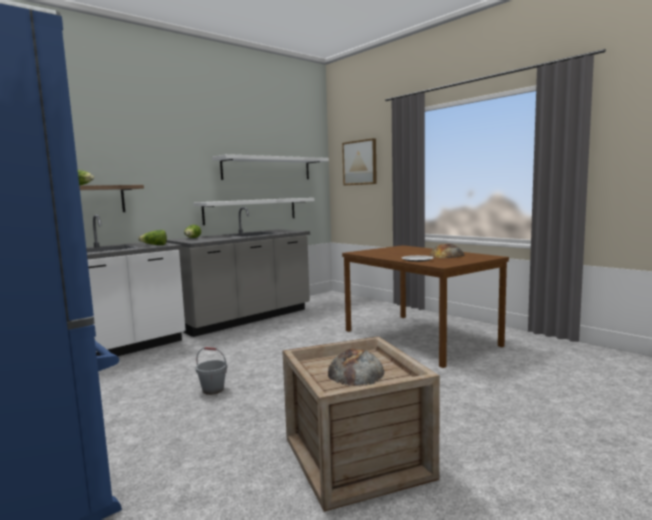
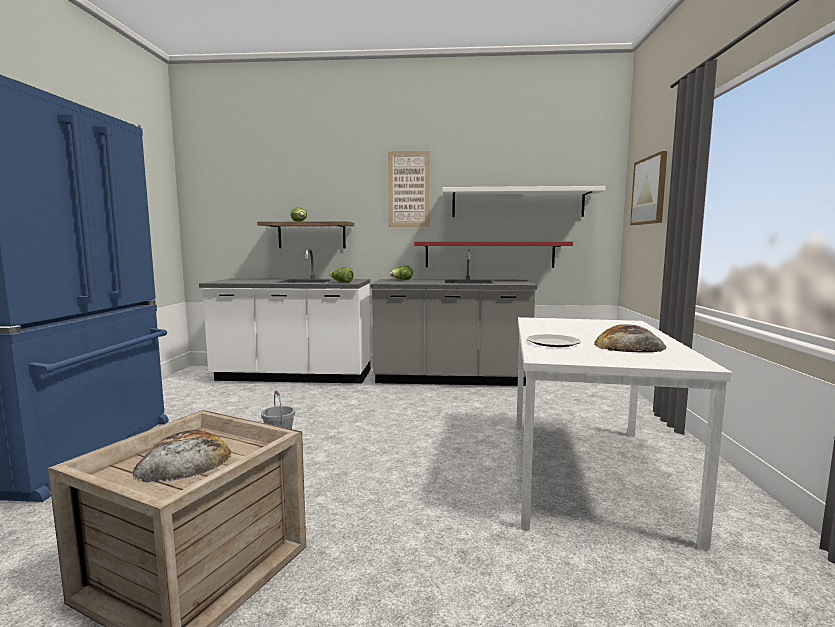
camera: 45 degrees right, 0 degrees up
white shelf [193,198,314,225] -> red shelf [414,241,573,268]
brown dining table [342,245,509,368] -> white dining table [516,317,732,550]
none -> picture [388,151,430,227]

